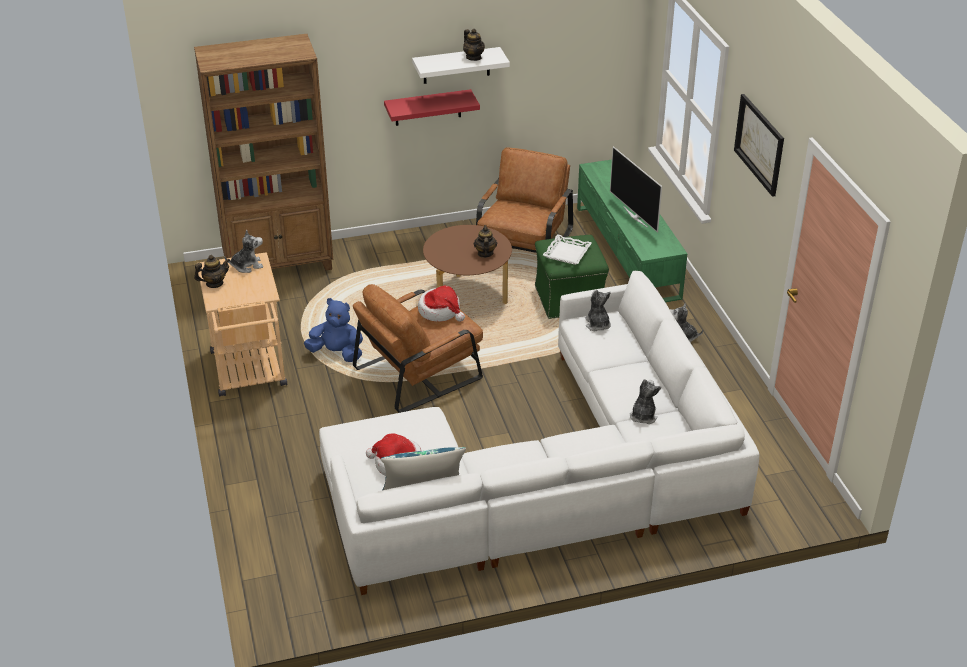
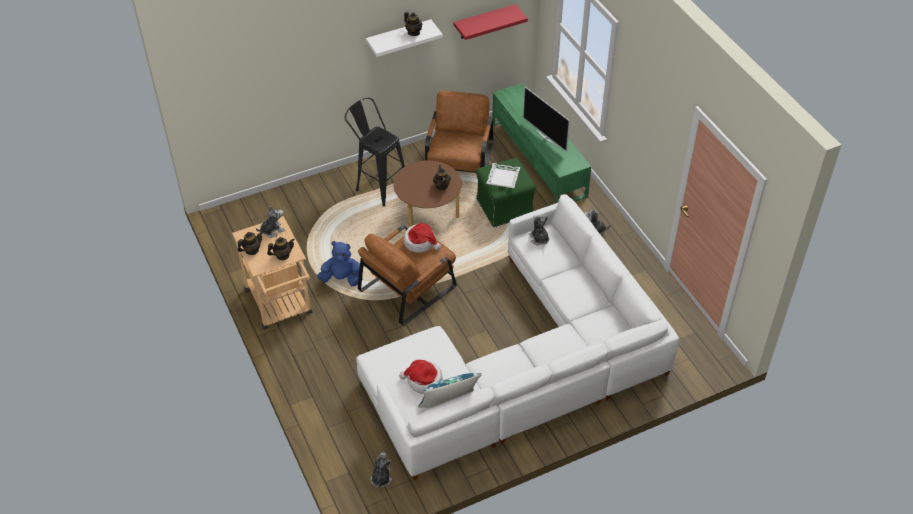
camera: 10 degrees left, 10 degrees up
brown bookcase [194,34,333,270] -> none
red shelf [384,89,480,126] -> red shelf moved to [454,4,528,40]
plush toy [630,379,661,424] -> plush toy moved to [371,452,392,489]
picture [734,94,784,197] -> none
none -> teapot [267,237,295,260]
none -> black stool [345,97,405,206]

